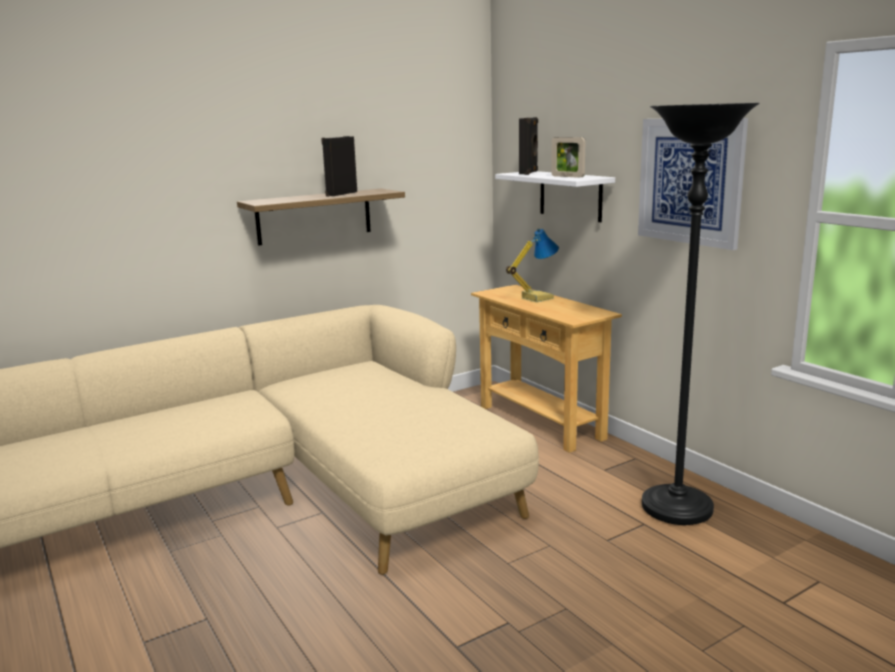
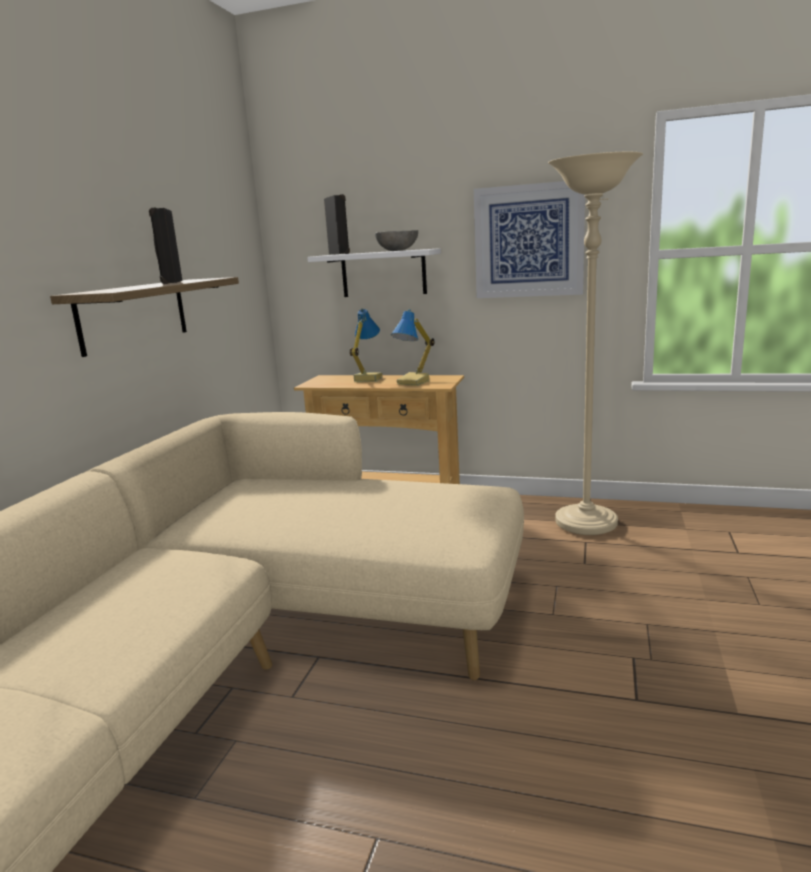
camera: 40 degrees left, 0 degrees up
picture frame [551,137,586,178] -> grey bowl [375,230,418,251]
black floor lamp [642,103,760,525] -> beige floor lamp [548,152,643,535]
none -> table lamp [391,309,435,386]

